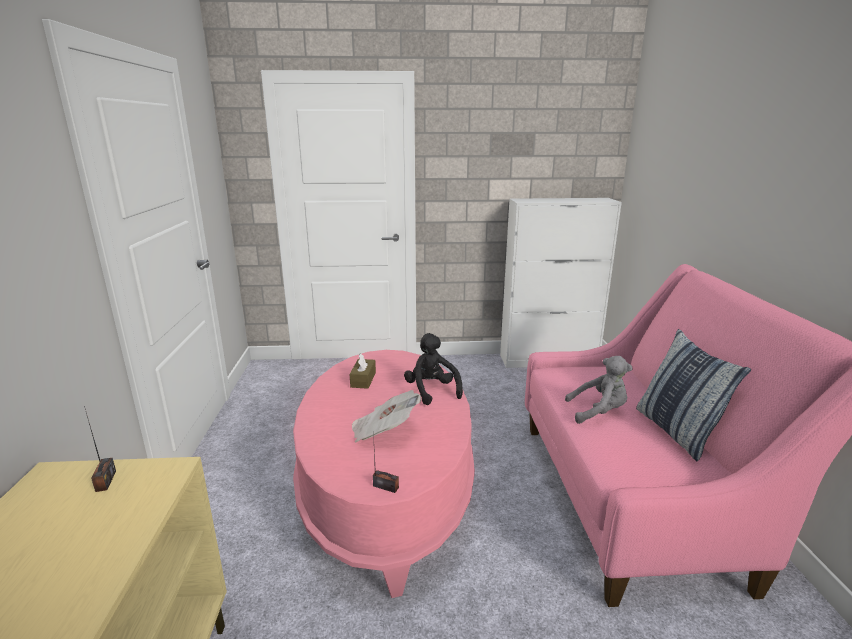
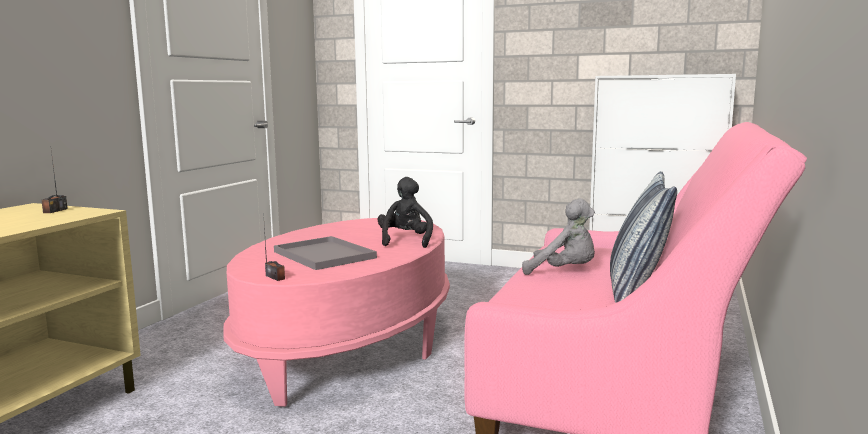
camera: 25 degrees right, 10 degrees down
brown tissue box [350,353,376,389] -> none
newspaper [352,390,421,443] -> grey tray [274,236,377,270]

